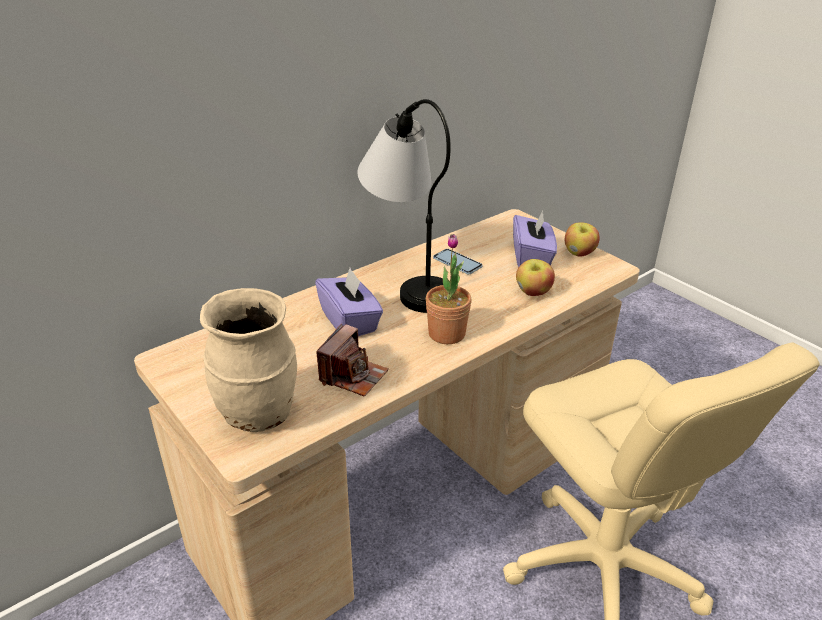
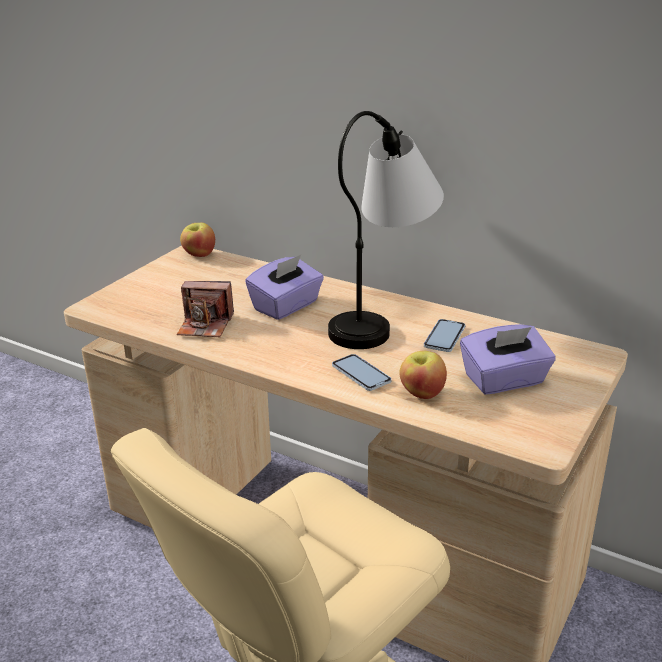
camera: 70 degrees right, 5 degrees down
beige vase [200,288,297,432] -> none
potted plant [426,234,472,344] -> none
apple [565,222,600,257] -> apple moved to [180,223,215,257]
none -> phone [332,354,392,391]

